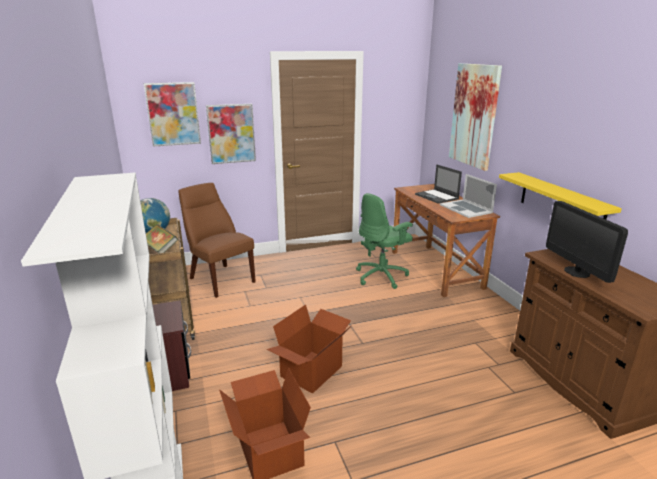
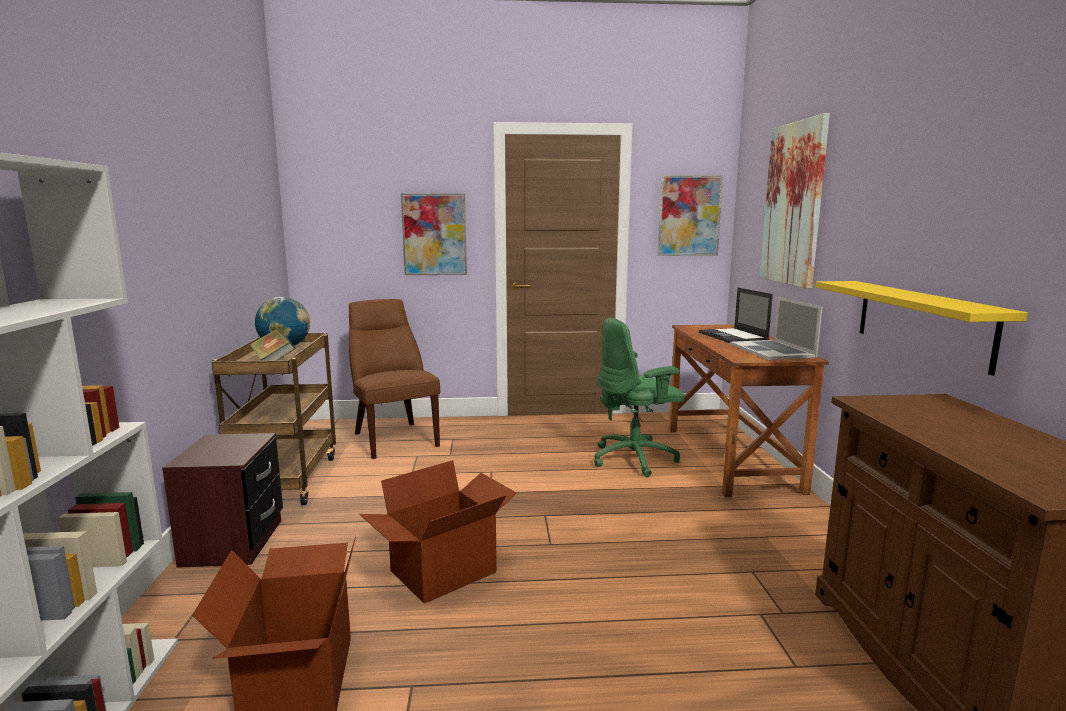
camera: 15 degrees right, 10 degrees down
picture [144,82,201,147] -> picture moved to [658,175,723,256]
monitor [546,201,628,283] -> none

